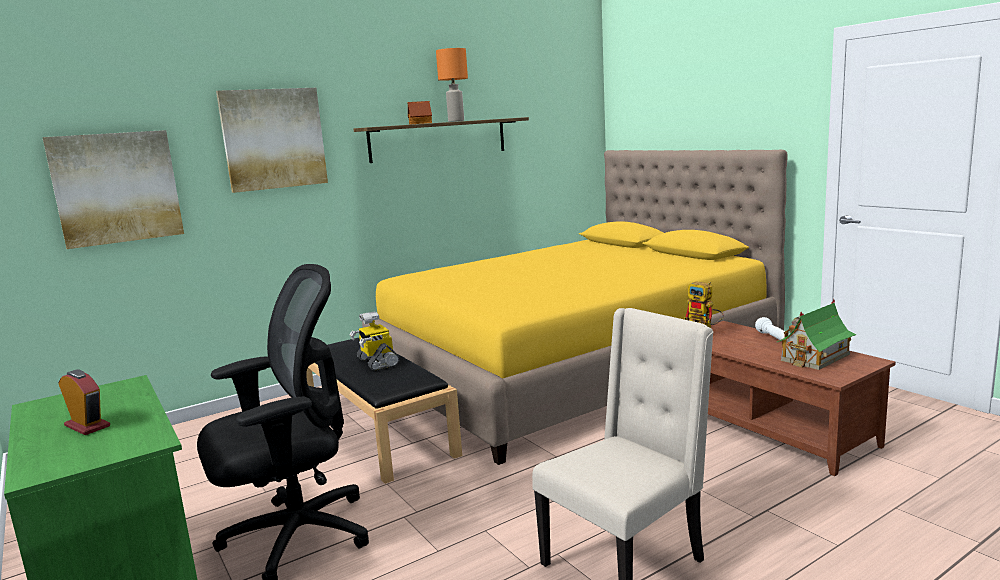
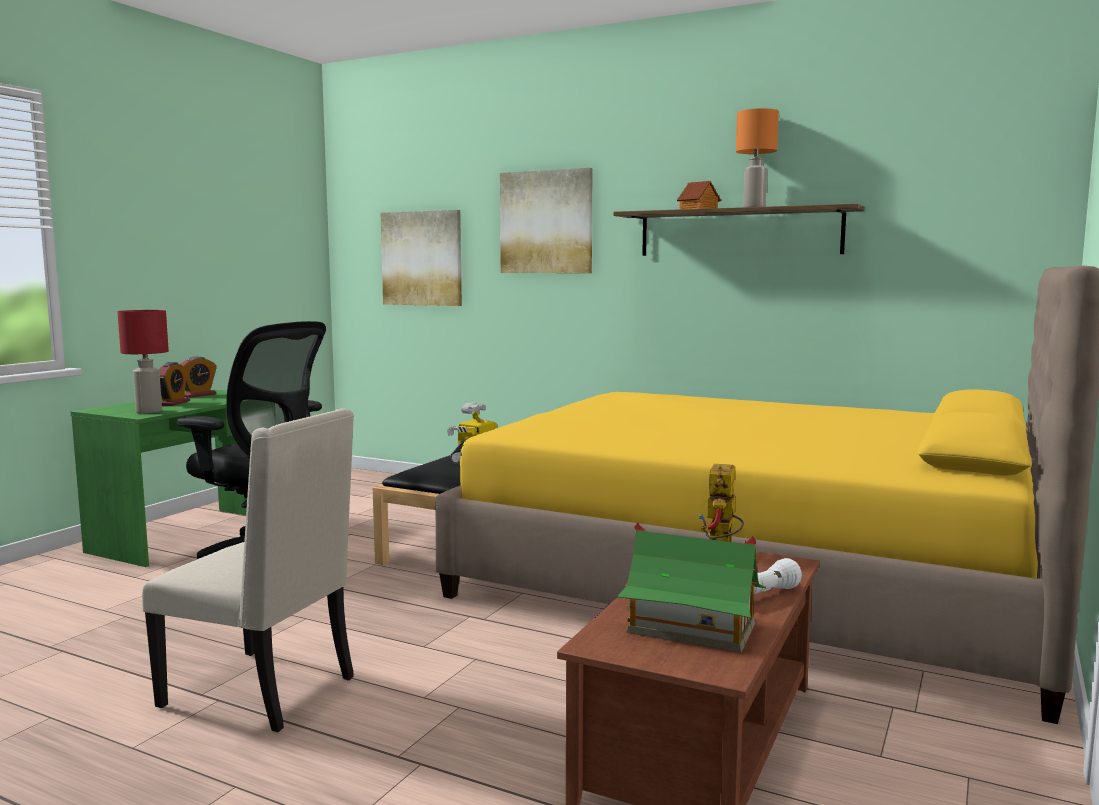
camera: 60 degrees right, 5 degrees down
none -> red table lamp [117,310,169,413]
none -> alarm clock [180,356,217,398]

